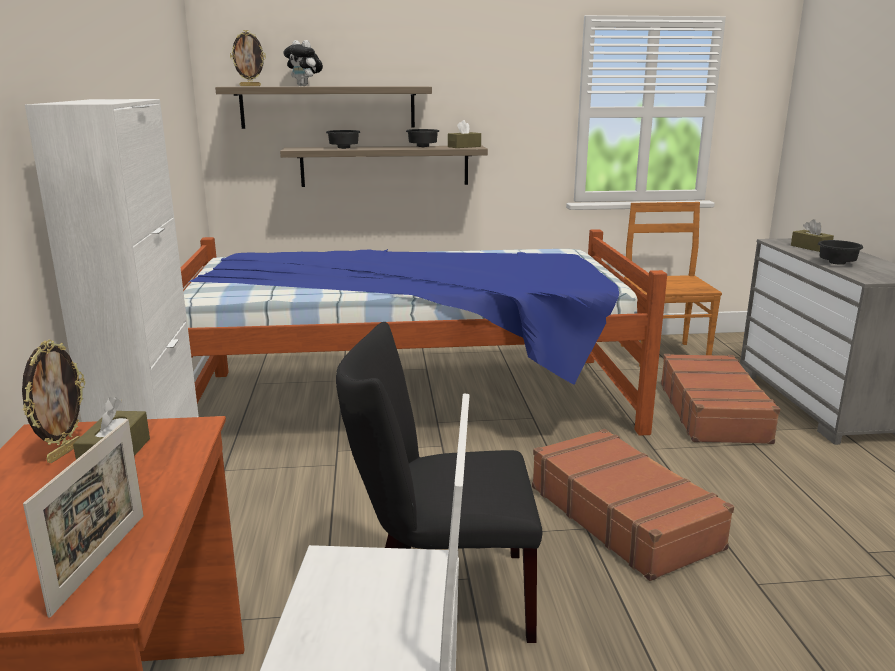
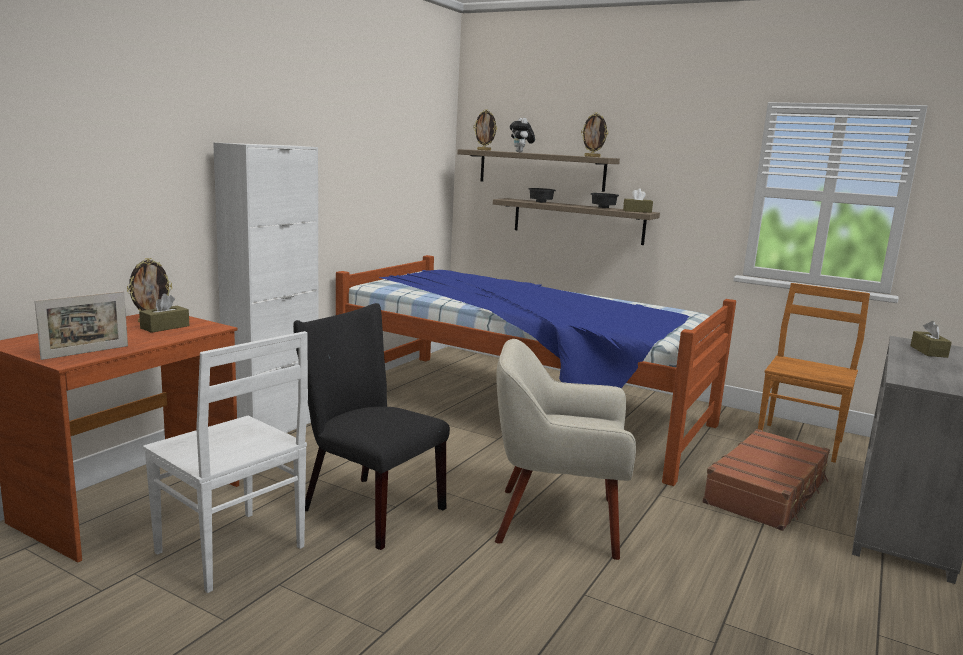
camera: 35 degrees right, 5 degrees down
brown suitcase [532,429,734,581] -> beige armchair [495,339,636,560]
black bowl [818,240,863,265] -> none
none -> picture frame [581,112,608,157]

